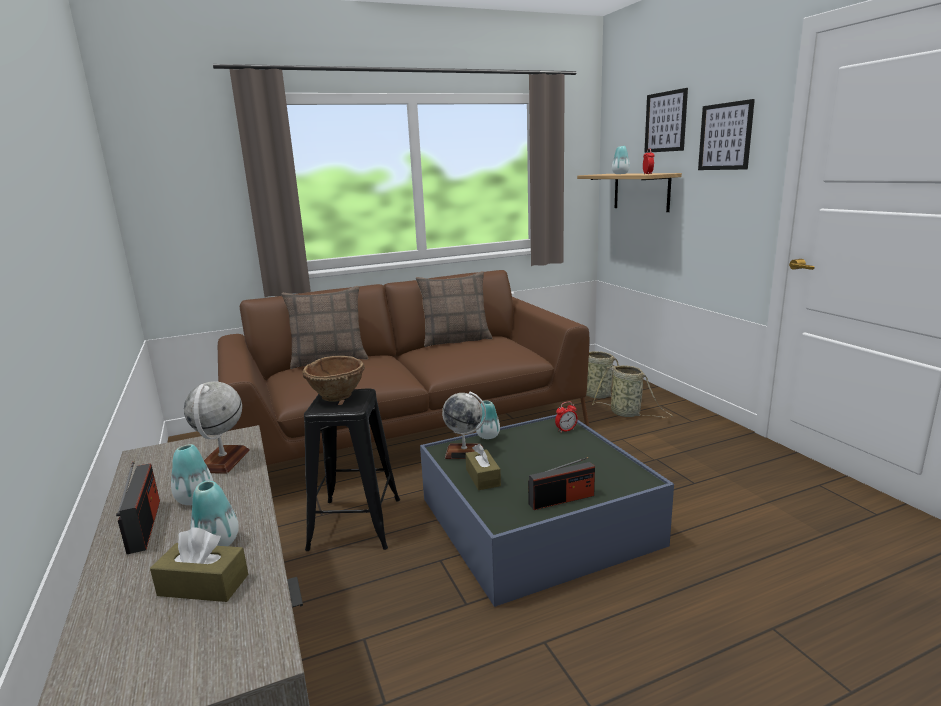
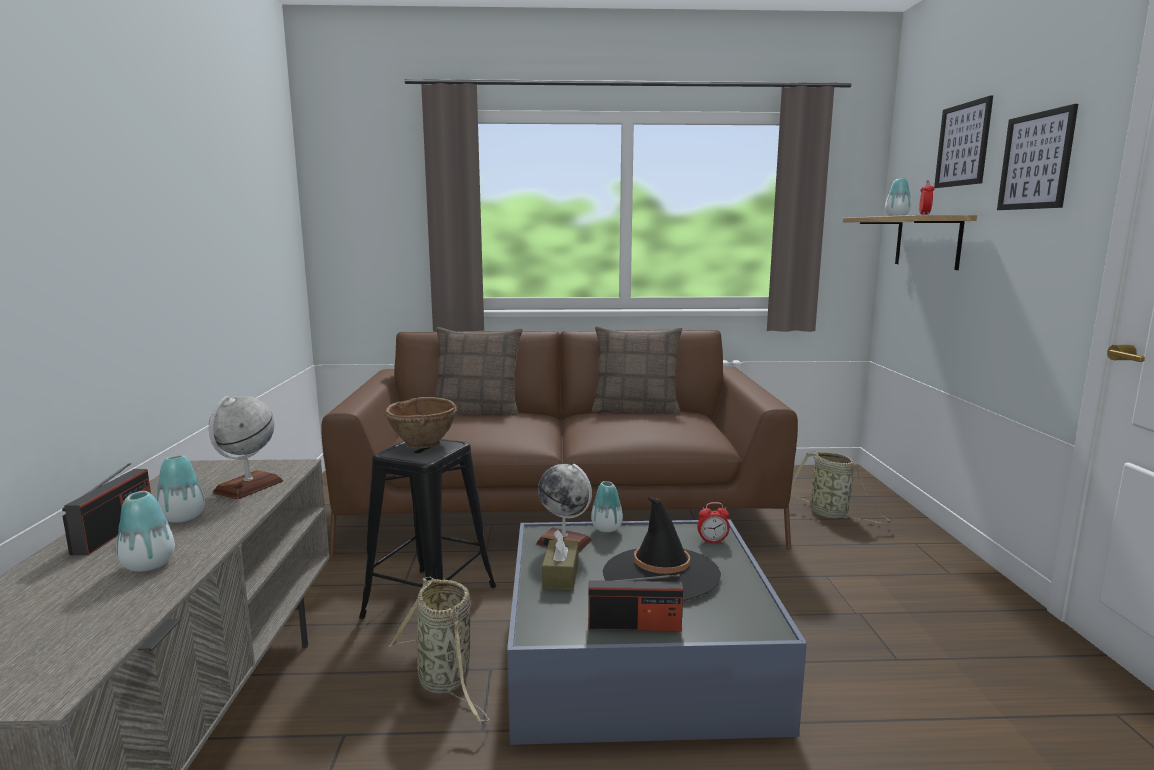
camera: 20 degrees right, 5 degrees down
brown tissue box [150,527,248,602] -> none
basket [592,365,672,418] -> basket moved to [389,577,490,722]
none -> black hat [603,497,721,601]

